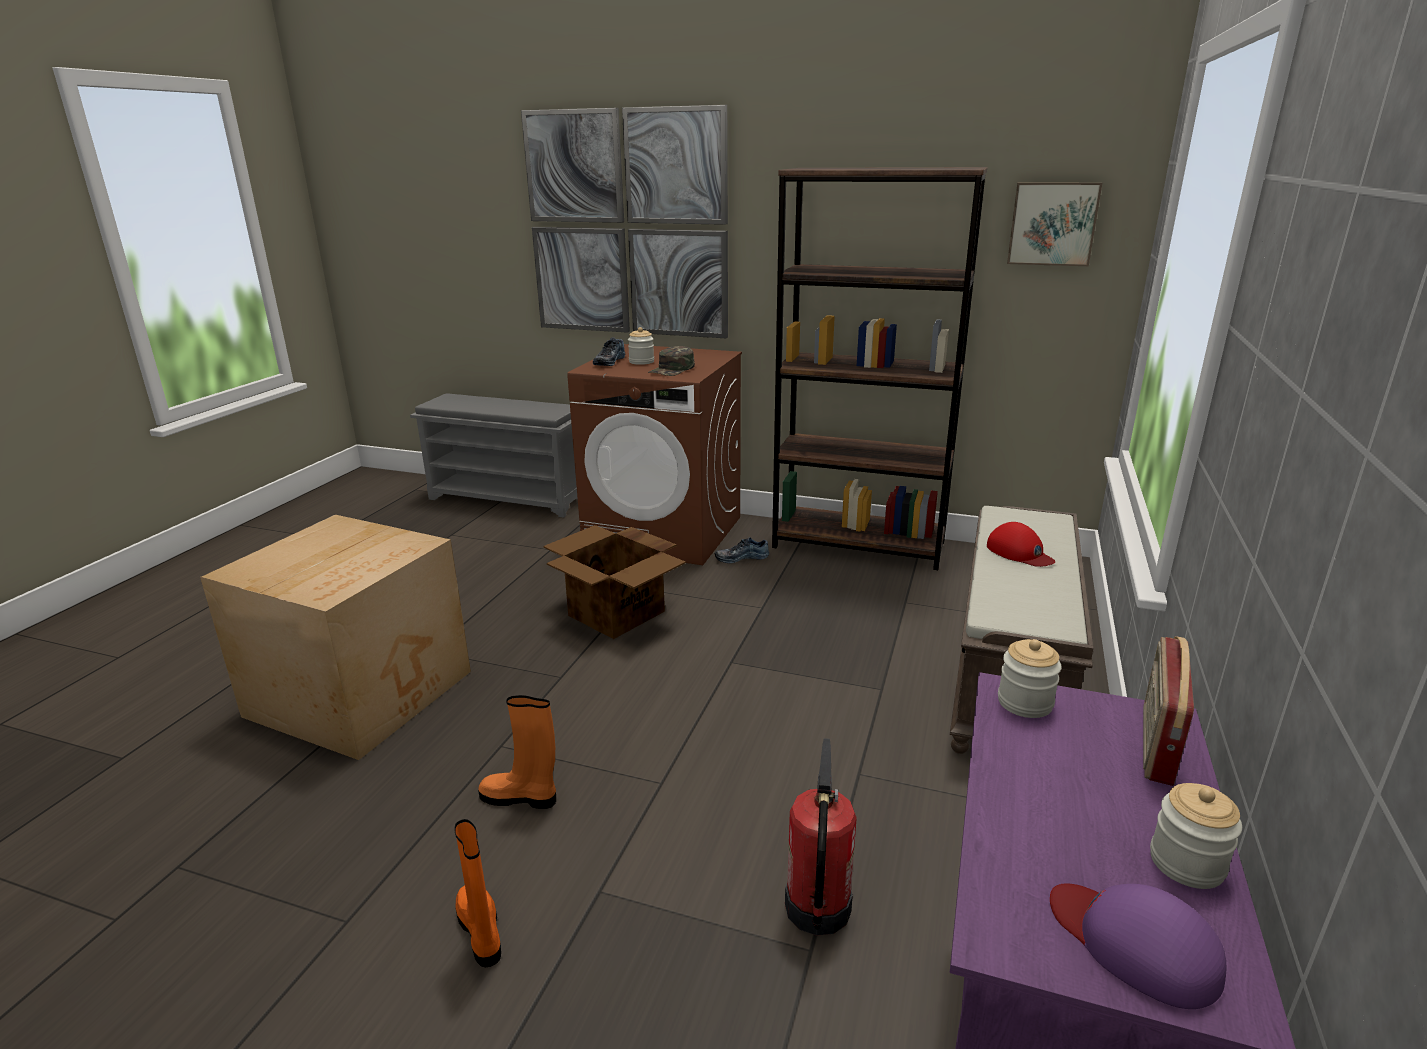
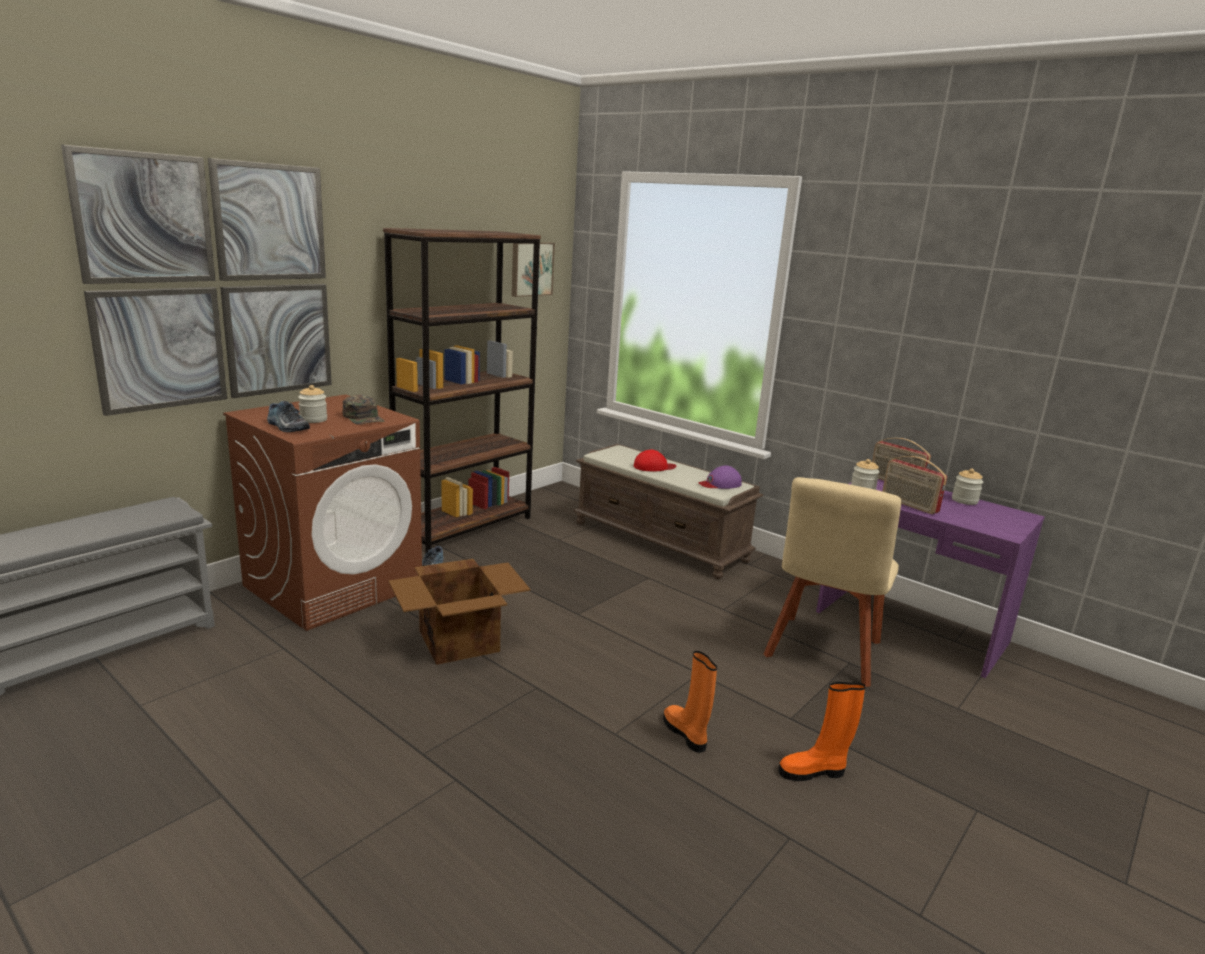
camera: 70 degrees left, 5 degrees down
cardboard box [200,515,471,760] -> none
orange boot [478,695,556,809] -> orange boot turned 120 degrees clockwise [663,651,717,753]
fire extinguisher [785,738,857,936] -> beige chair [763,477,902,687]
purple cap [1050,883,1227,1009] -> purple cap moved to [699,465,742,489]
none -> radio [882,456,947,514]

